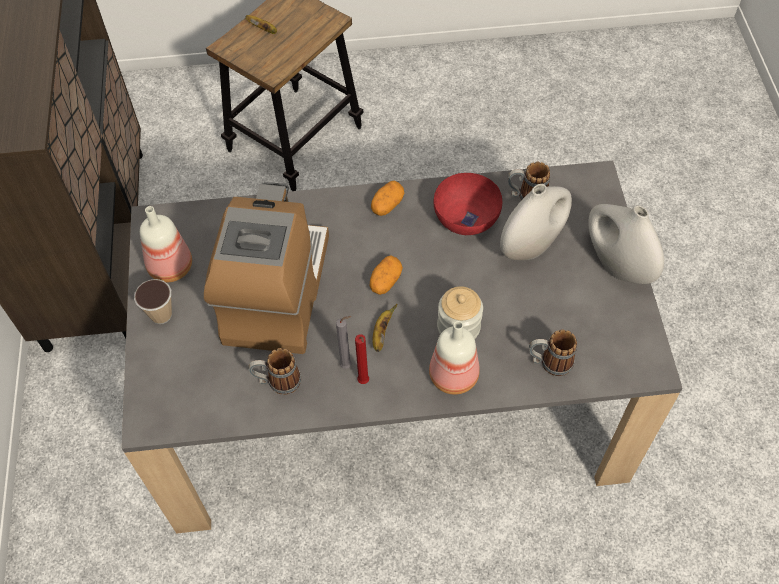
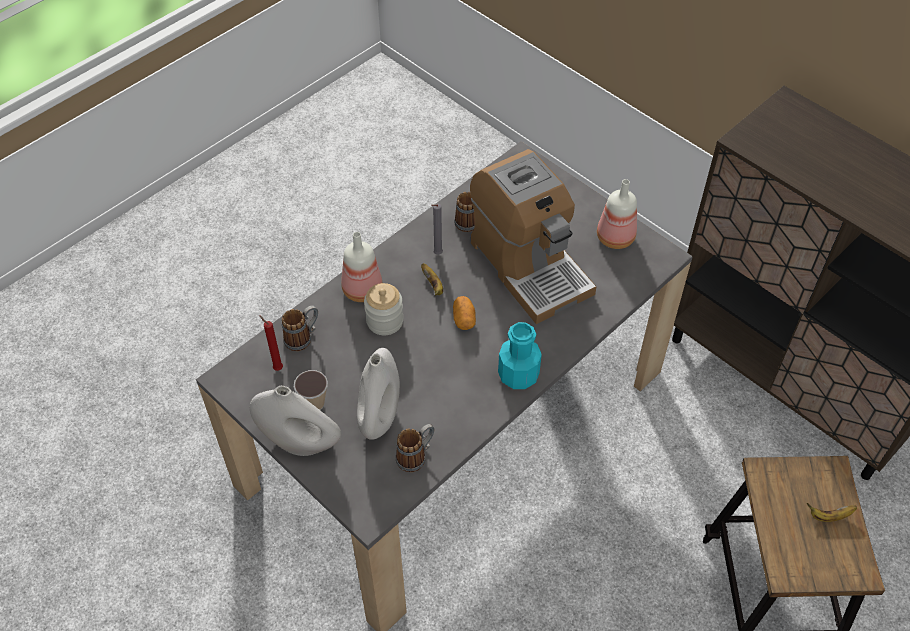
camera: 140 degrees right, 5 degrees down
cup [134,279,172,324] -> cup moved to [294,370,328,410]
red candle [355,334,369,384] -> red candle moved to [259,315,283,371]
potato [371,181,404,216] -> turquoise bottle [498,322,542,389]
red bowl [434,173,502,235] -> none

